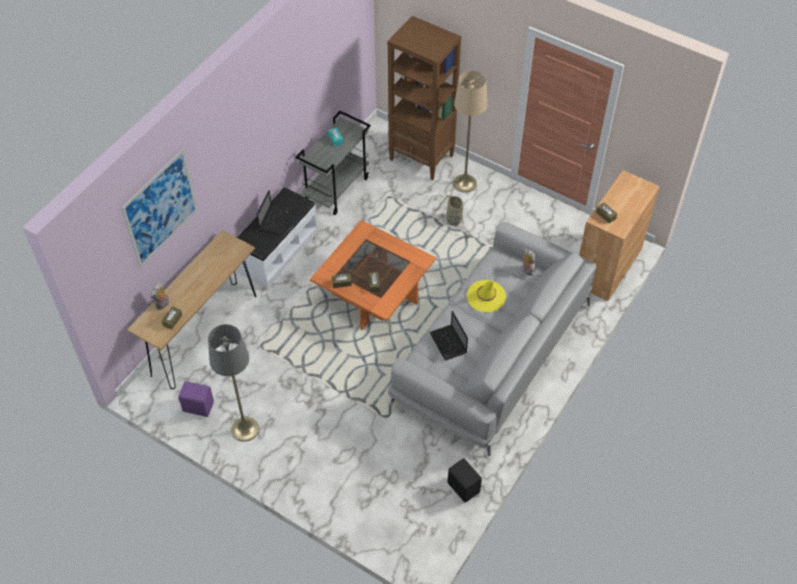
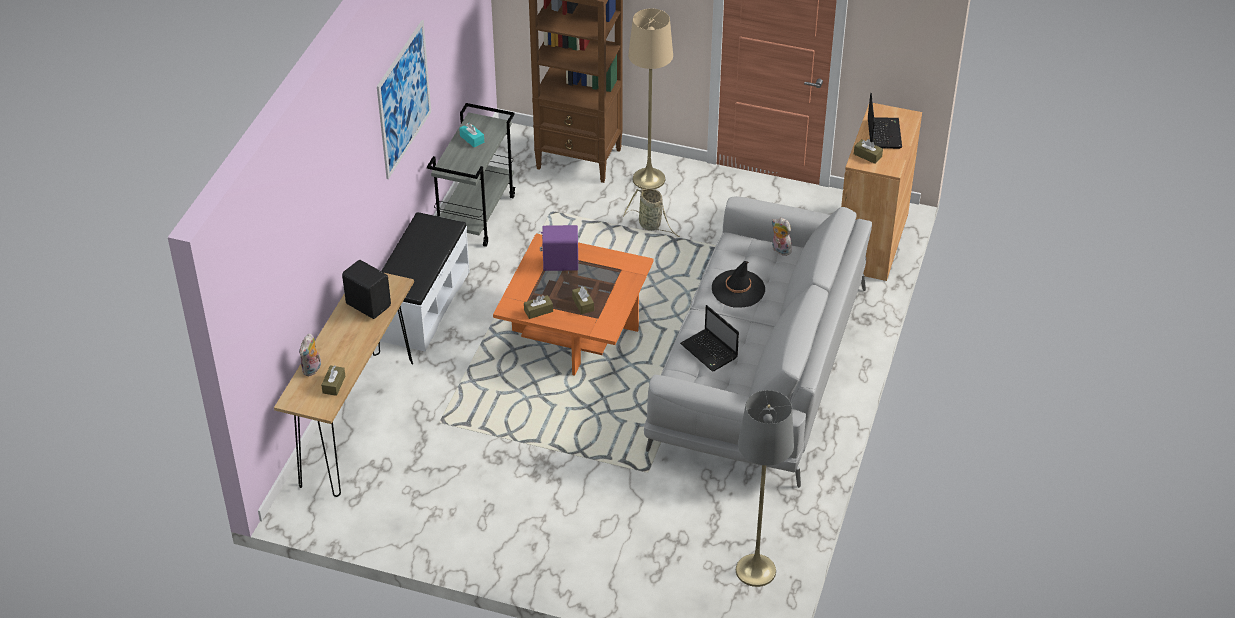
camera: 15 degrees left, 10 degrees down
picture [121,148,198,268] -> picture moved to [377,20,431,179]
purple speaker [178,381,214,417] -> purple speaker moved to [540,225,579,271]
grey floor lamp [208,324,259,442] -> grey floor lamp moved to [736,390,794,587]
laptop [257,190,292,235] -> laptop moved to [868,93,902,149]
black speaker [447,458,482,502] -> black speaker moved to [342,260,391,319]
yellow hat [467,280,506,312] -> black hat [712,261,765,308]

